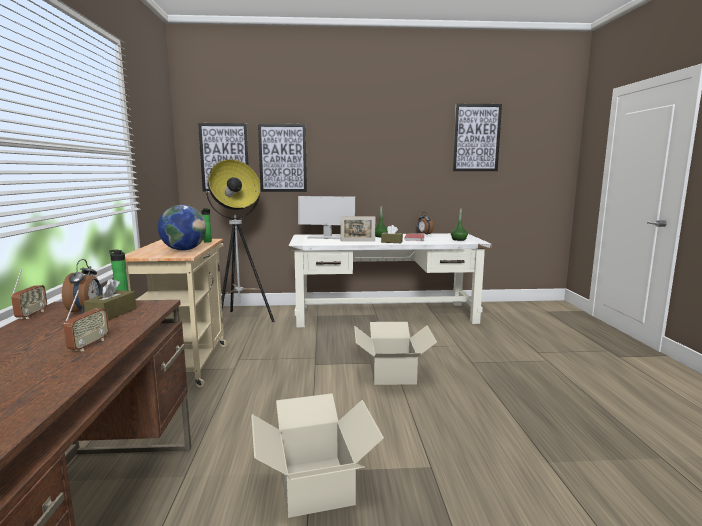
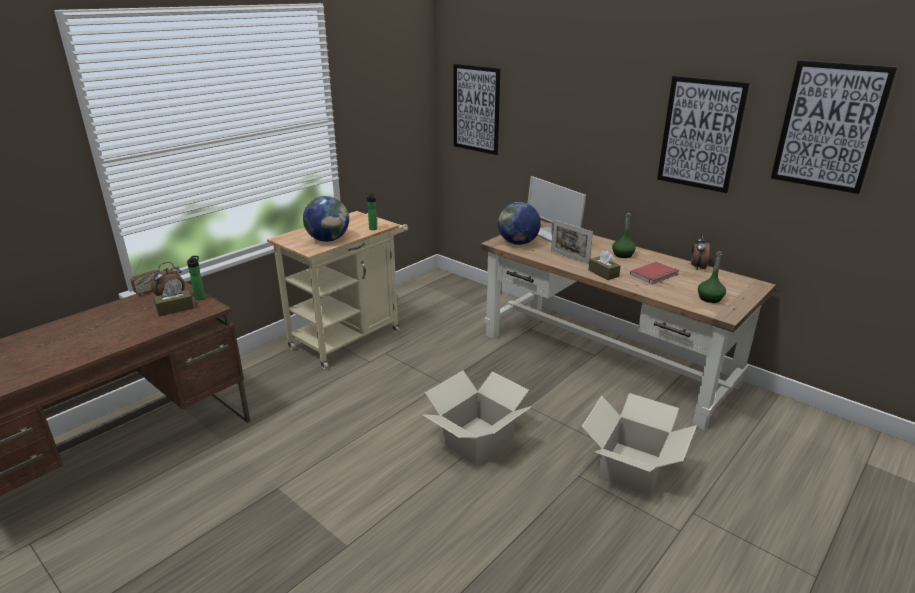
camera: 45 degrees right, 15 degrees up
radio [64,290,109,351] -> none
floor lamp [206,159,274,322] -> none
cardboard box [251,393,384,518] -> cardboard box moved to [581,393,697,497]
picture [258,124,307,192] -> picture moved to [657,76,750,193]
white desk [289,233,491,328] -> brown desk [481,221,776,431]
none -> globe [498,202,541,245]

